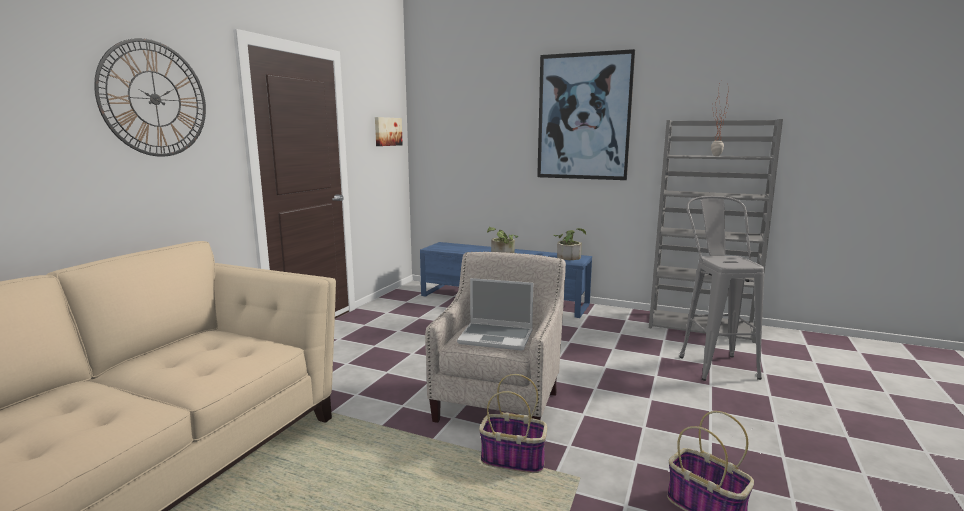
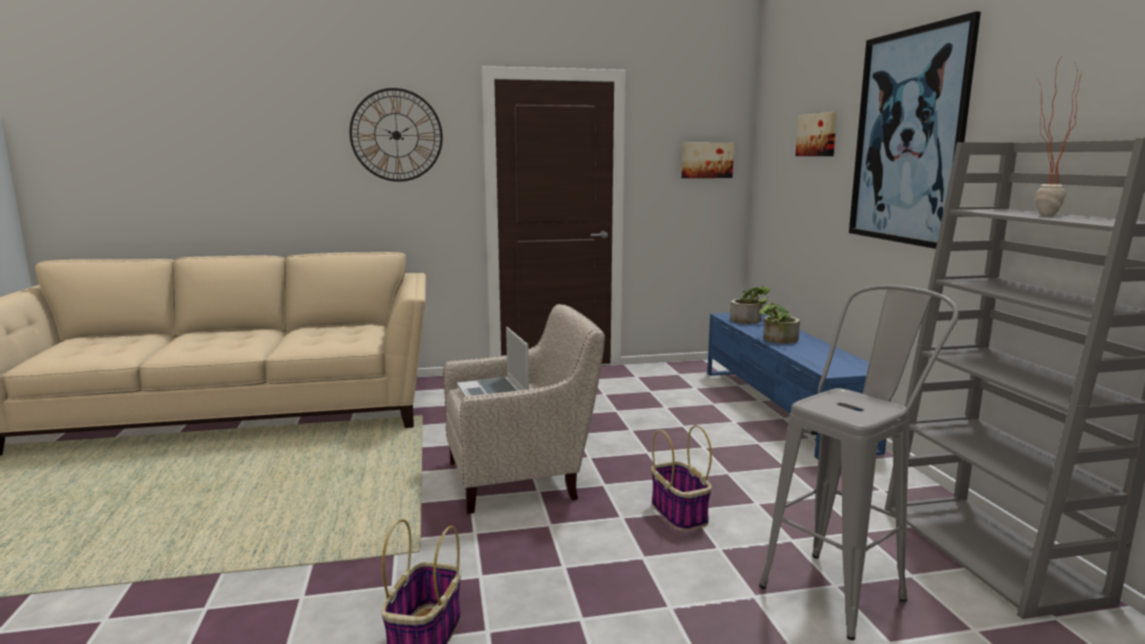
camera: 55 degrees right, 0 degrees up
basket [479,374,547,473] -> basket moved to [651,425,712,531]
potted plant [554,228,586,260] -> potted plant moved to [730,286,770,324]
none -> picture [795,112,837,156]

